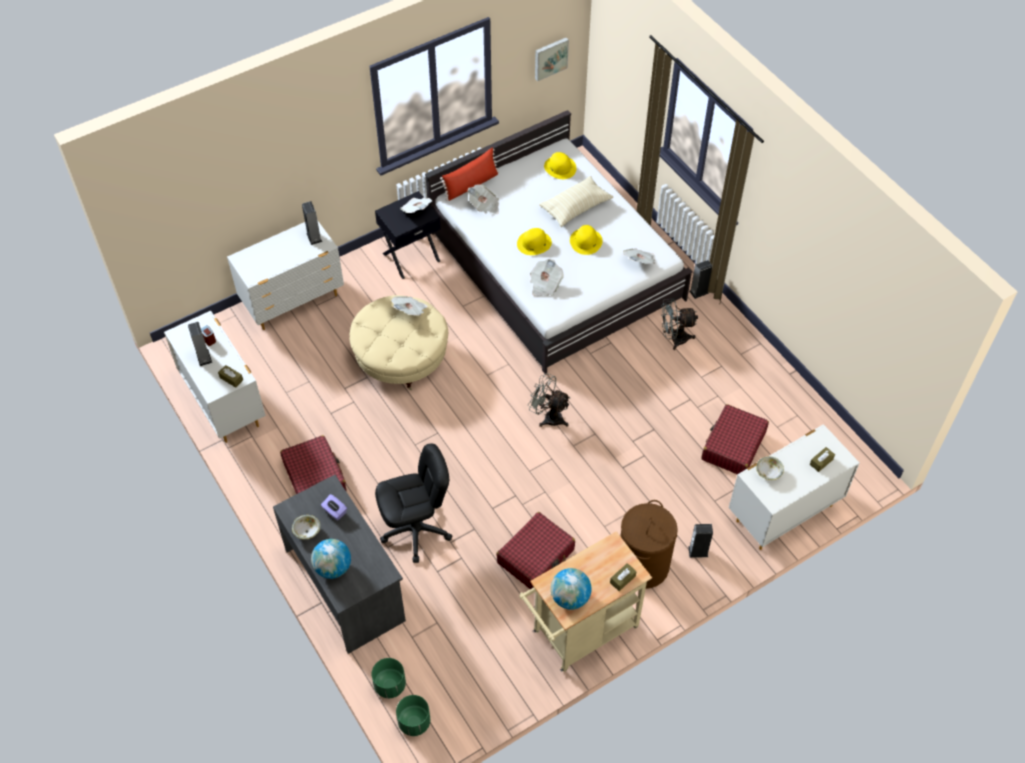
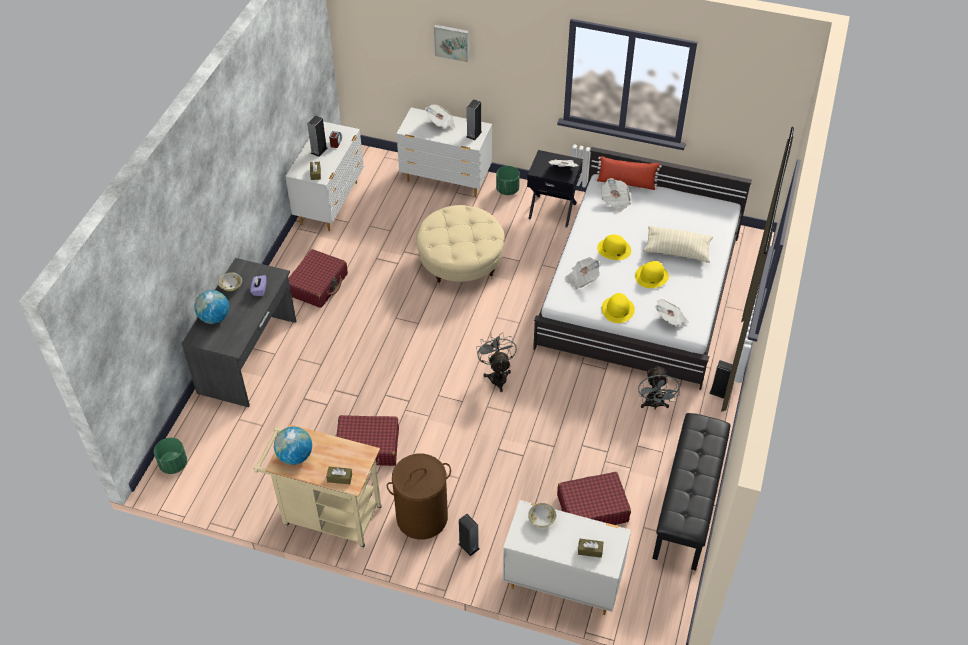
camera: 50 degrees right, 5 degrees down
green planter [372,658,406,698] -> green planter moved to [496,166,520,195]
black office chair [375,443,452,563] -> none
newspaper [391,296,428,316] -> newspaper moved to [425,104,456,128]
picture [535,37,569,81] -> picture moved to [434,25,469,62]
yellow hat [544,152,576,179] -> yellow hat moved to [602,293,635,323]
grey fan [661,298,698,350] -> grey fan turned 135 degrees counterclockwise [638,365,680,408]
none -> black bench [652,413,731,570]

